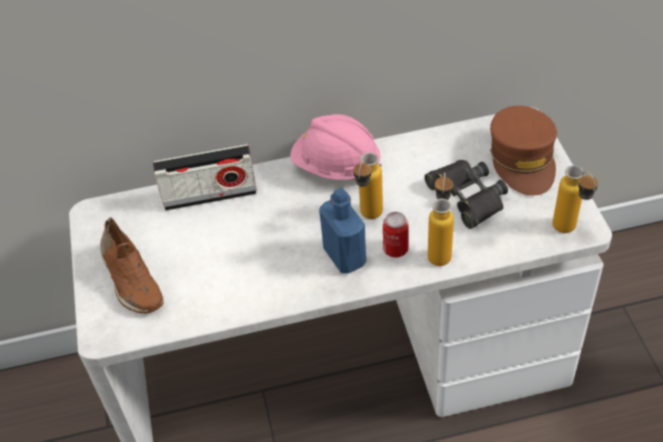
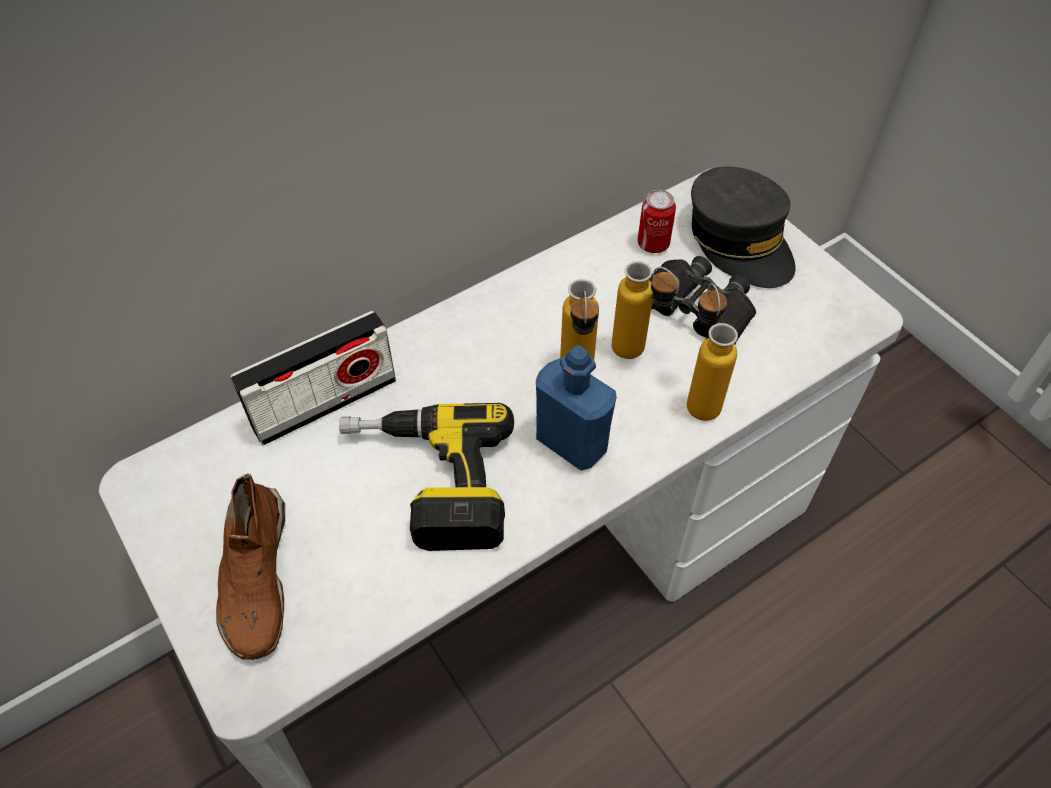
camera: 25 degrees left, 5 degrees up
brown shoe [100,217,163,314] -> brown shoe turned 45 degrees clockwise [216,473,285,660]
pink hard hat [290,114,382,180] -> none
can [383,212,408,258] -> can moved to [637,190,676,253]
brown cap [490,106,557,196] -> grey cap [691,166,795,288]
bottle [553,165,598,233] -> bottle moved to [612,261,680,359]
none -> power drill [339,403,514,551]

